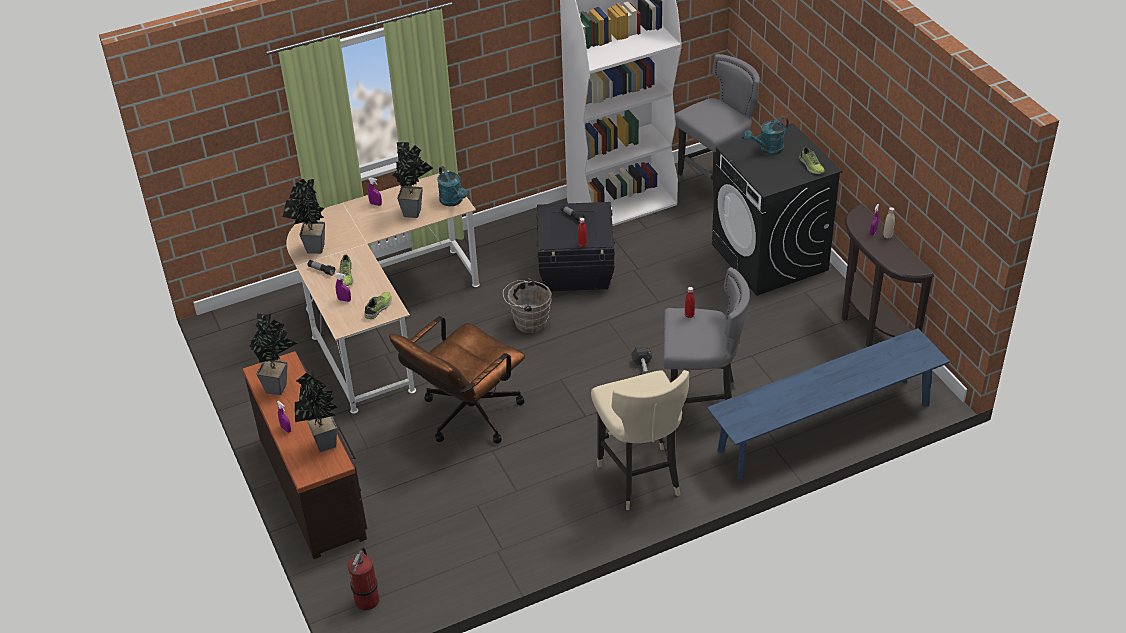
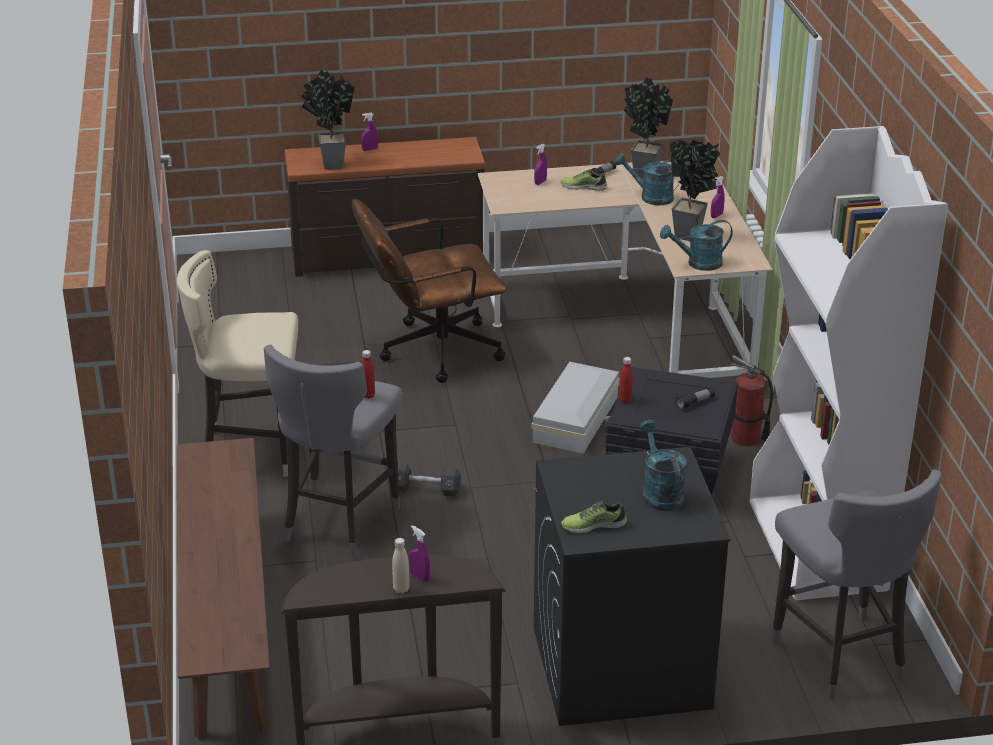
camera: 105 degrees right, 10 degrees down
potted plant [250,313,297,395] -> none
fire extinguisher [348,547,379,610] -> fire extinguisher moved to [731,355,773,447]
shoe [364,292,391,319] -> none
brown office chair [389,316,525,444] -> brown office chair turned 75 degrees counterclockwise [352,199,506,383]
brown bucket [503,278,551,333] -> white storage box [531,362,620,454]
blue bench [707,328,950,479] -> brown bench [177,438,270,740]
none -> turquoise watering can [615,153,680,205]

